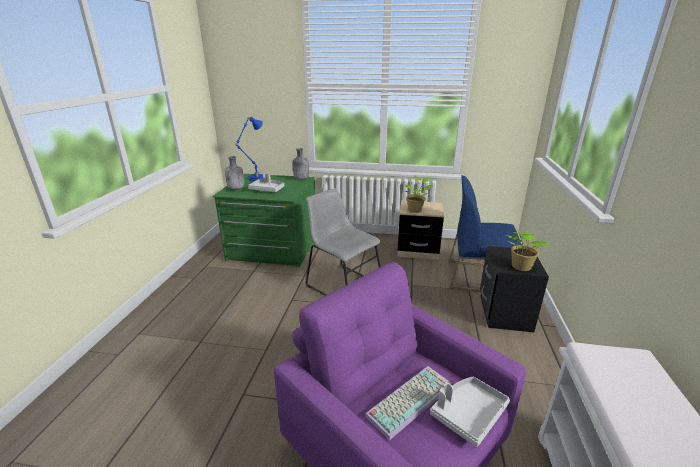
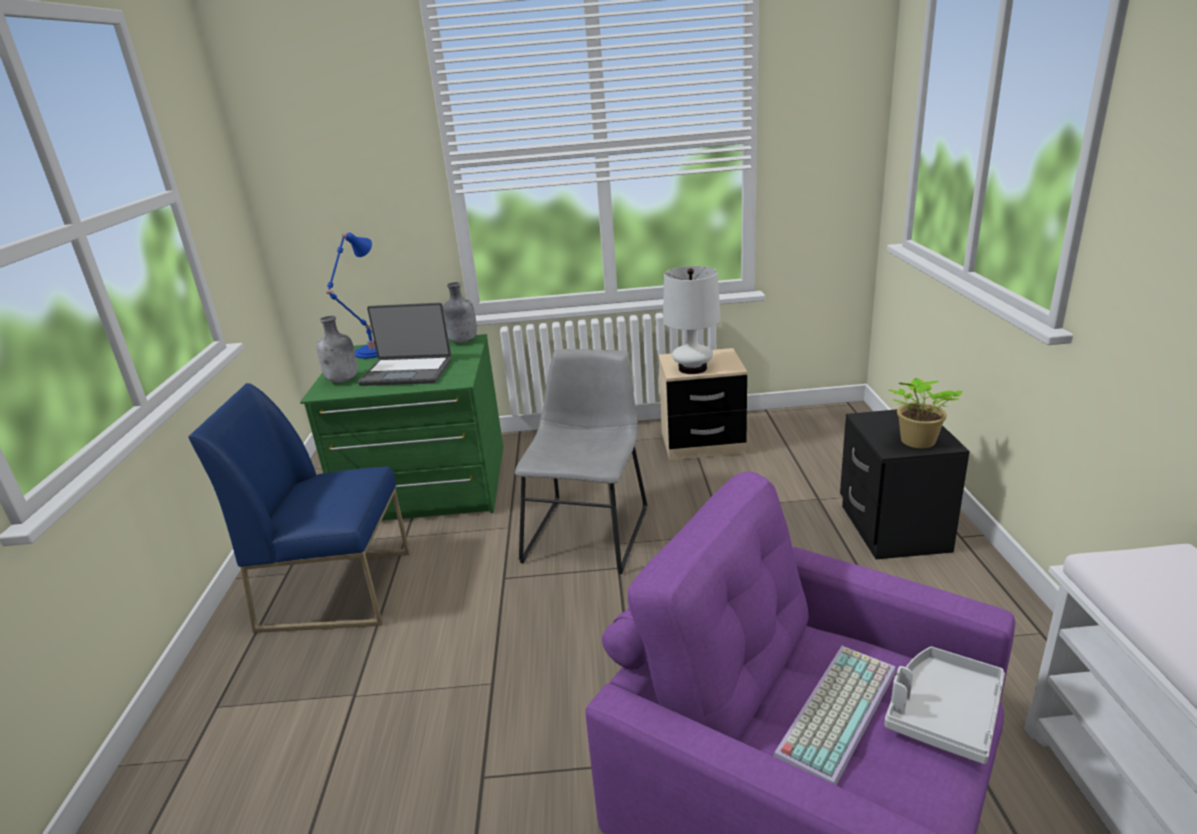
camera: 10 degrees left, 0 degrees up
grey tray [248,174,284,192] -> laptop [358,302,451,386]
grey chair [306,188,381,296] -> grey chair turned 75 degrees clockwise [515,349,647,574]
potted plant [405,176,432,213] -> white table lamp [663,266,721,374]
blue chair [449,175,522,292] -> blue chair moved to [188,383,410,633]

